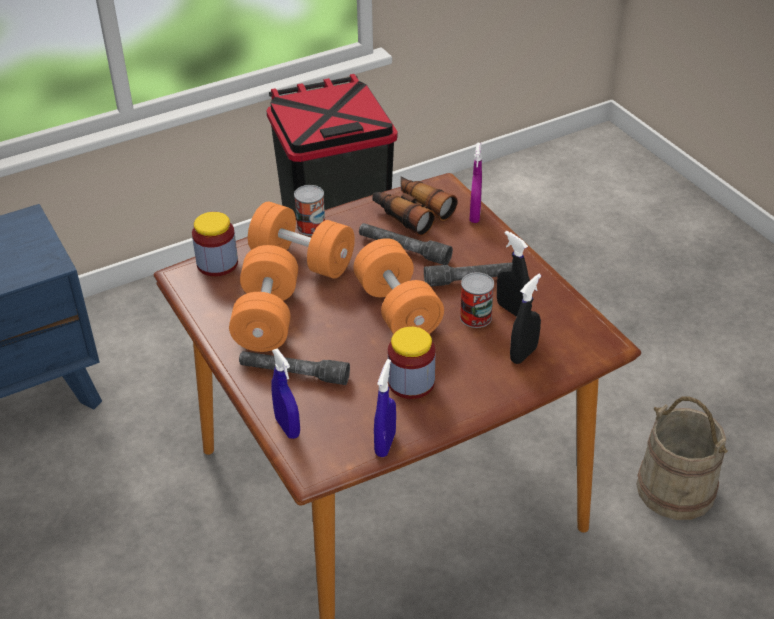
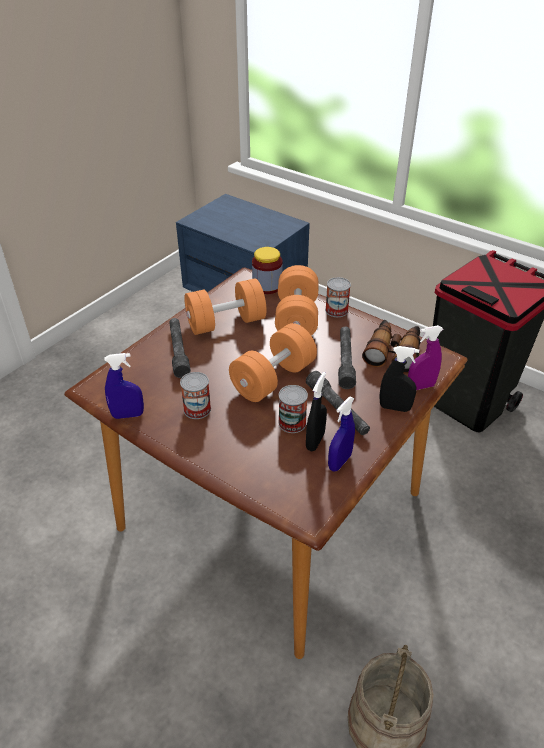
camera: 65 degrees right, 0 degrees up
blue spray bottle [271,349,300,439] -> blue spray bottle moved to [328,396,355,472]
jar [388,327,435,399] -> can [180,372,211,419]
black spray bottle [510,274,541,364] -> black spray bottle moved to [380,346,419,412]

